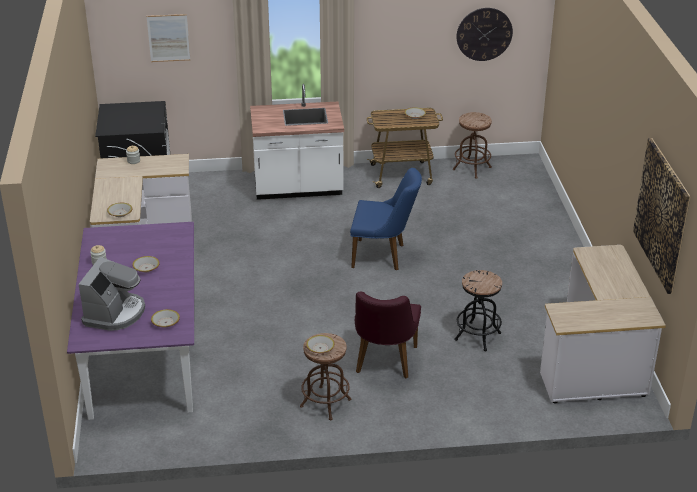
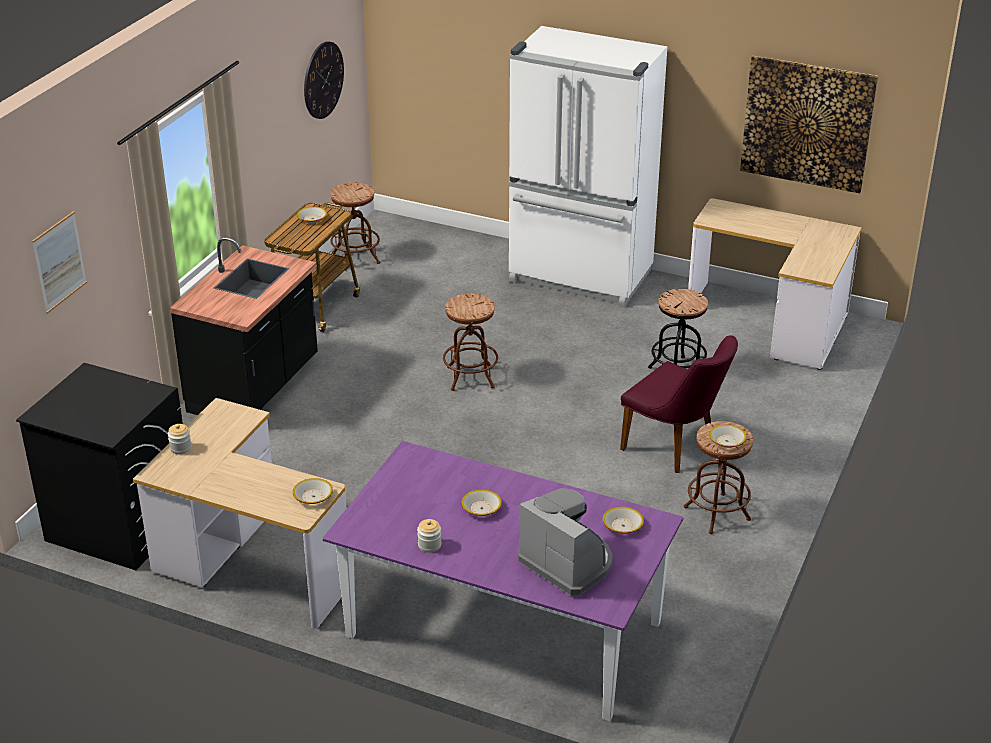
camera: 60 degrees left, 0 degrees up
white counter [250,84,344,200] -> black counter [170,237,318,415]
blue chair [350,168,422,270] -> brown stool [443,294,498,391]
none -> white fridge [509,26,667,308]

